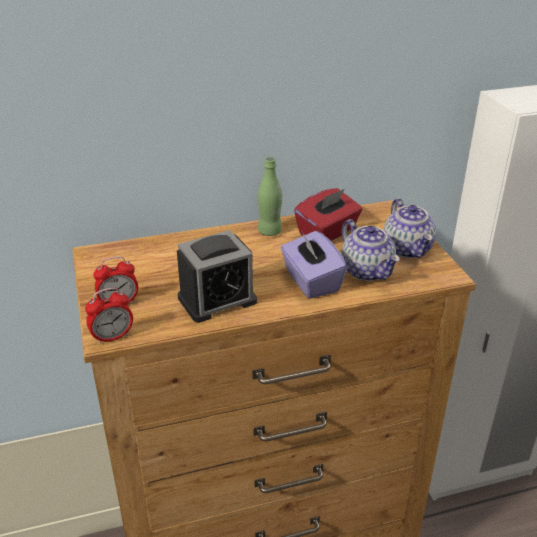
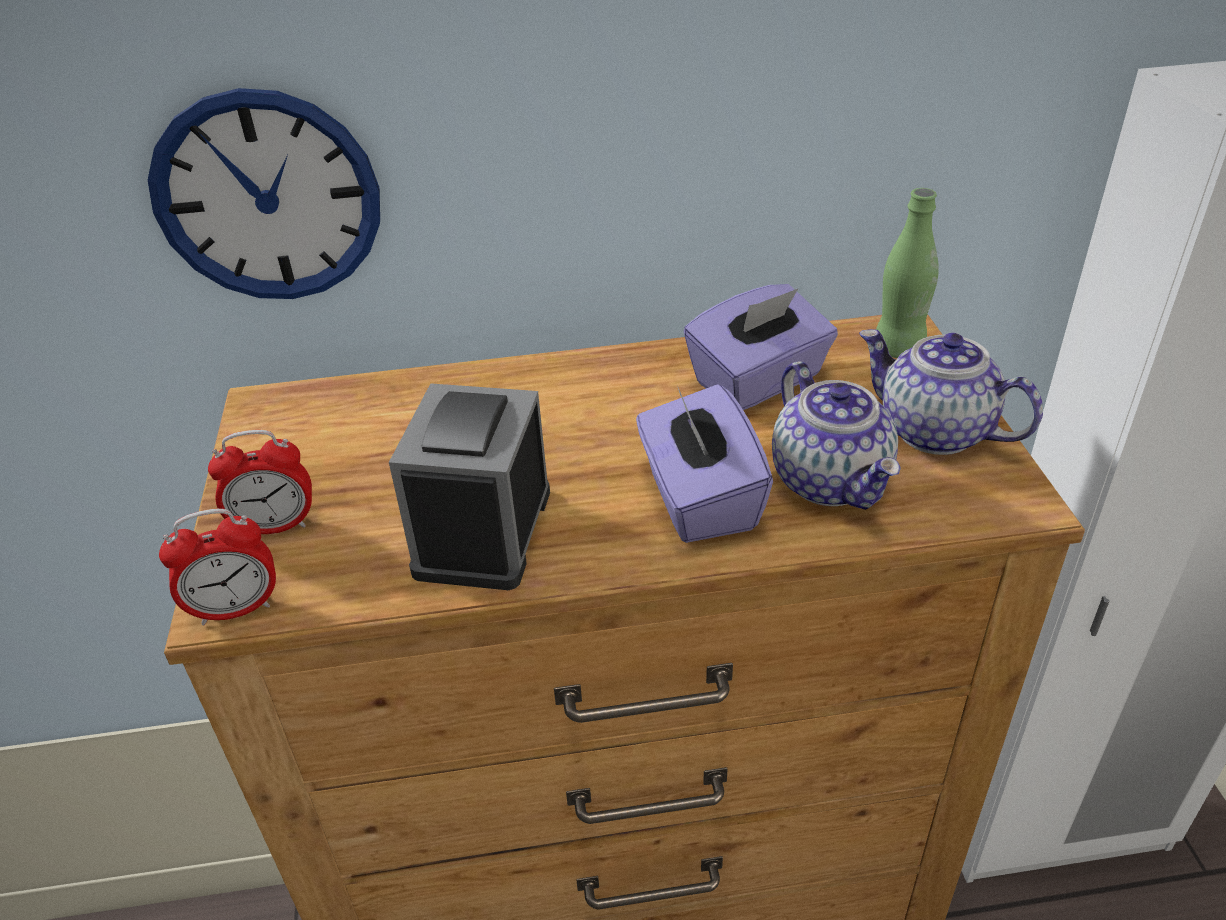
camera: 10 degrees right, 5 degrees up
alarm clock [177,230,257,323] -> alarm clock turned 120 degrees clockwise [389,383,550,590]
green bottle [258,157,282,236] -> green bottle moved to [876,188,939,358]
red tissue box [294,188,363,241] -> purple tissue box [684,284,838,410]
teapot [384,198,436,258] -> teapot turned 135 degrees clockwise [859,329,1043,455]
none -> wall clock [148,88,380,299]

